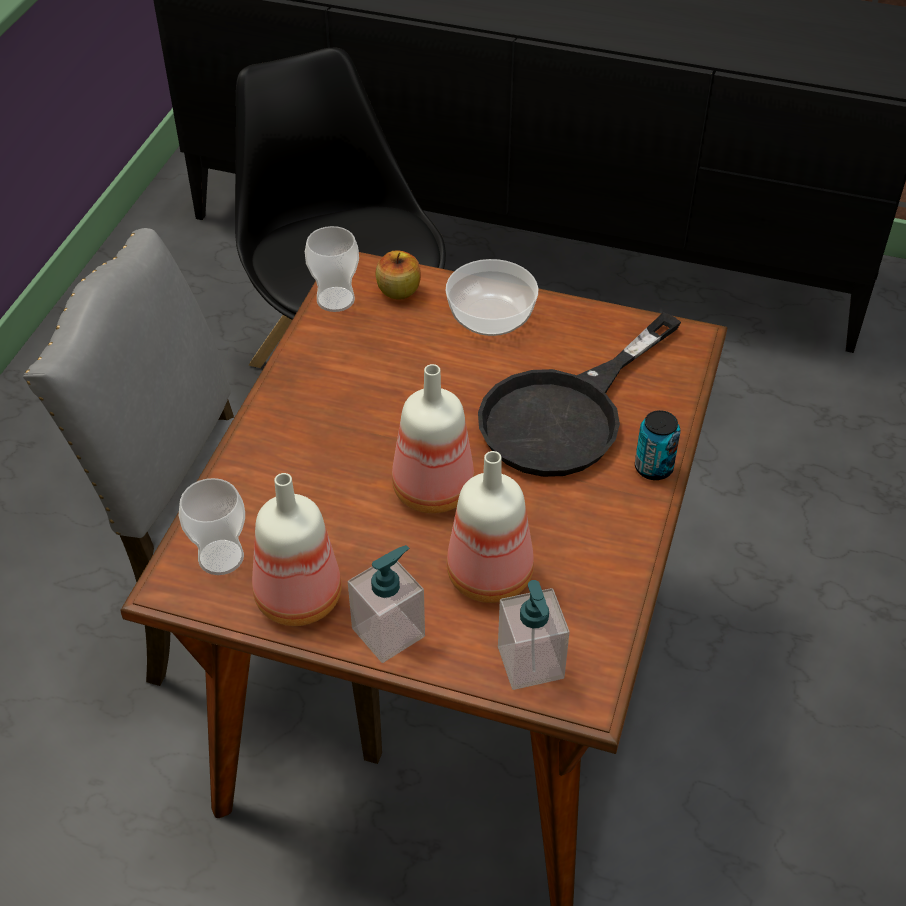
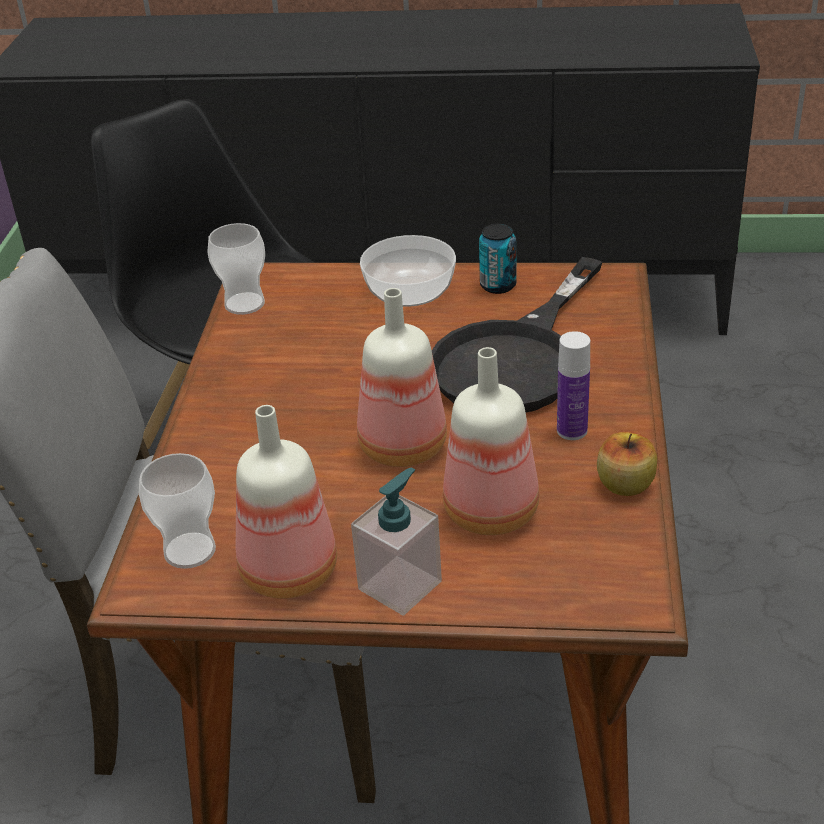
camera: 10 degrees left, 10 degrees down
apple [376,250,421,300] -> apple moved to [597,432,657,496]
soap dispenser [498,580,570,690] -> none
can [635,410,681,480] -> can moved to [479,224,516,294]
none -> bottle [557,331,590,440]

